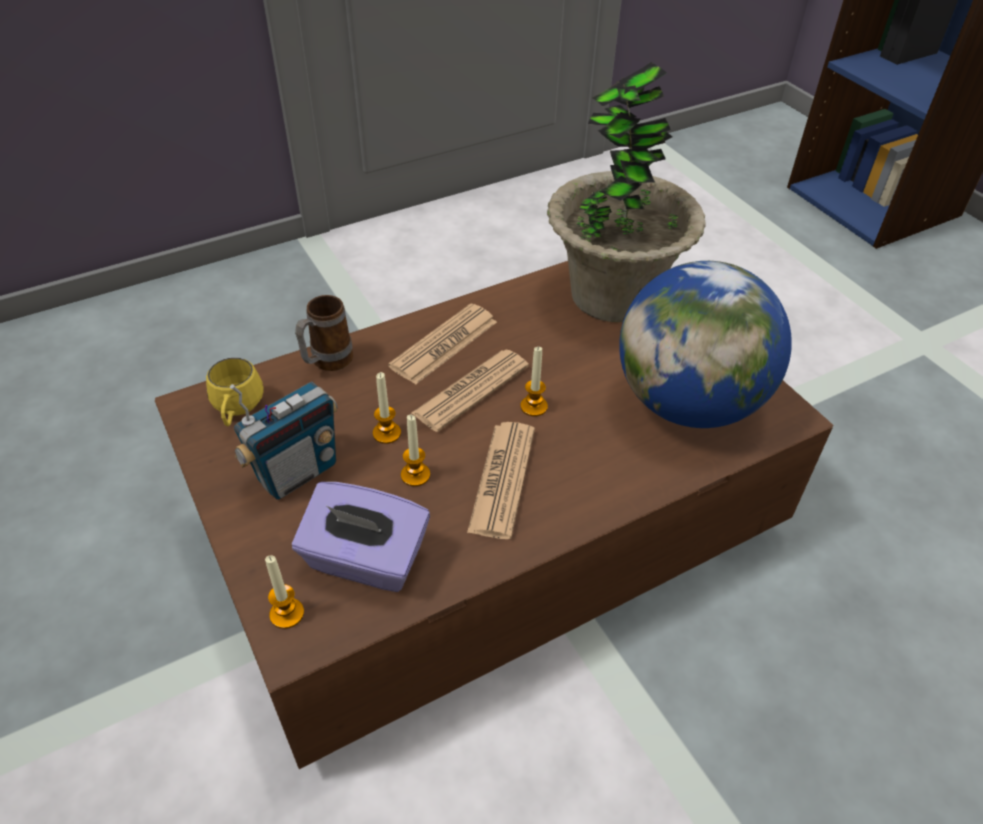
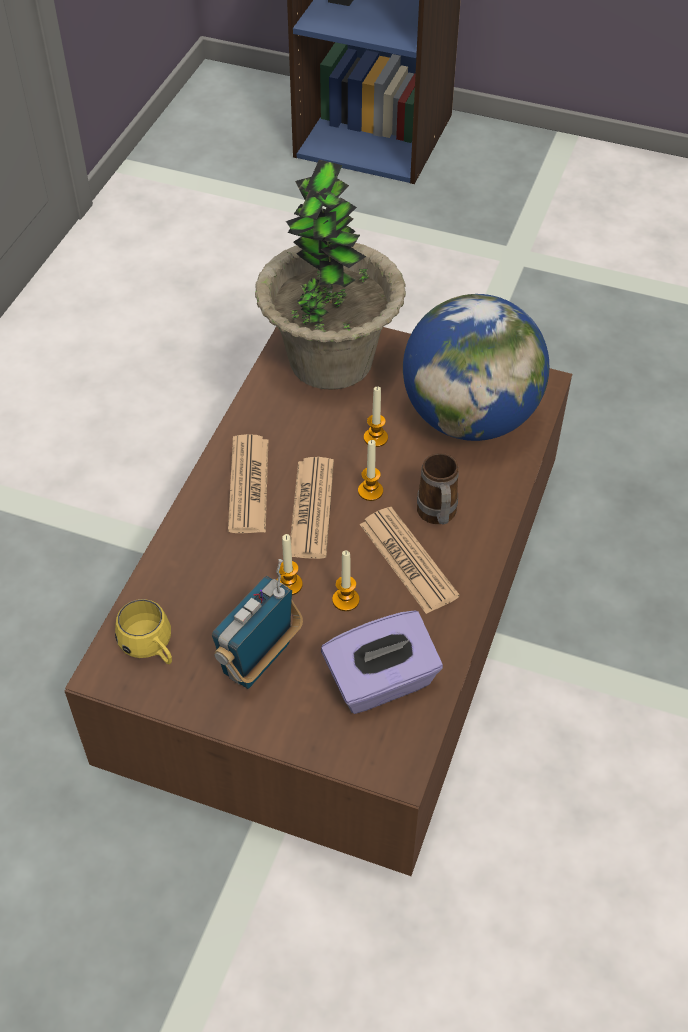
camera: 40 degrees left, 5 degrees up
radio [230,382,338,500] -> radio turned 150 degrees counterclockwise [212,559,303,689]
candle [265,555,304,629] -> candle moved to [364,387,388,447]
mug [295,295,353,371] -> mug moved to [417,453,459,525]

